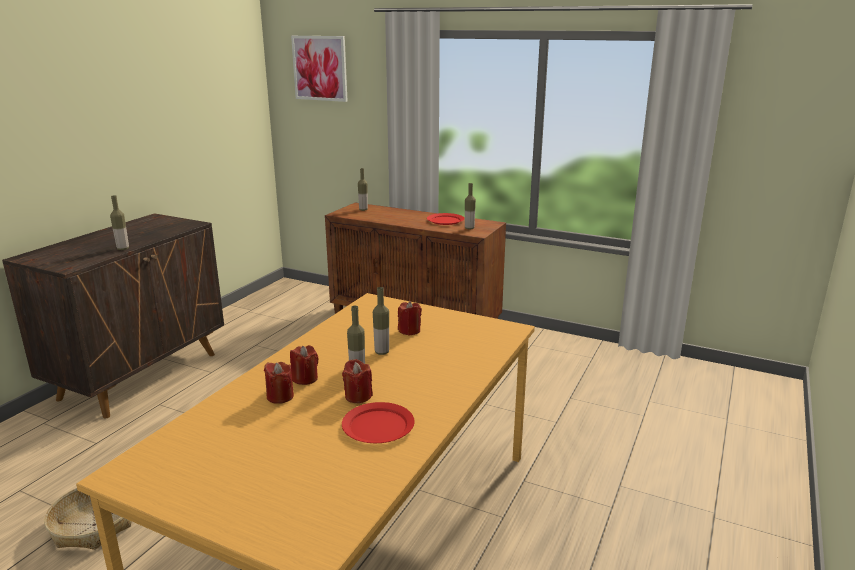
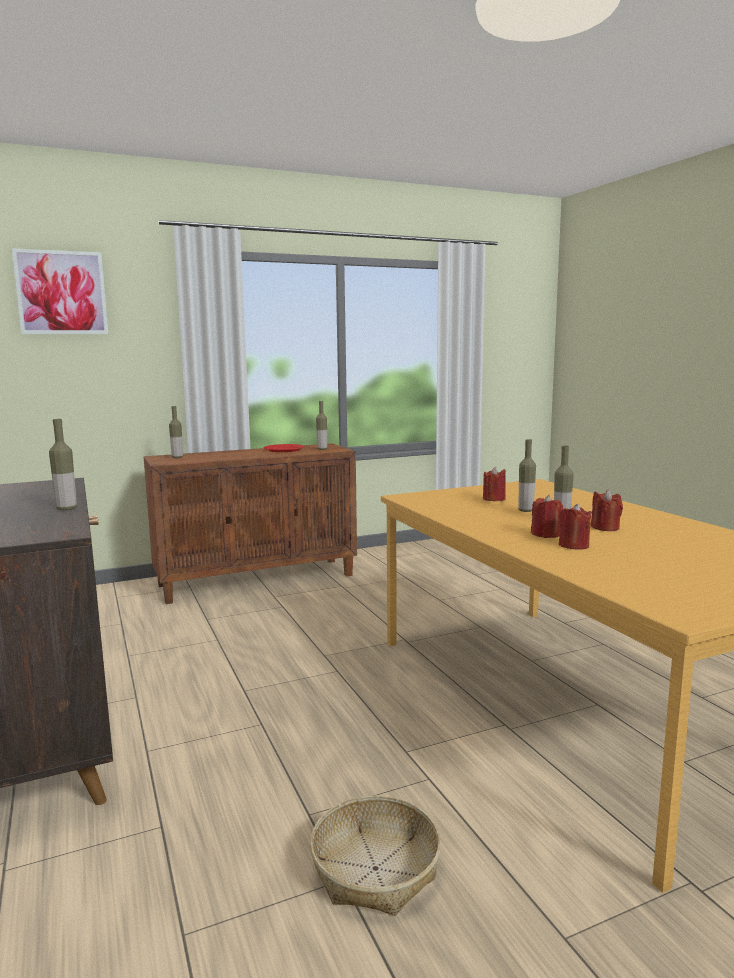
camera: 50 degrees left, 10 degrees down
red plate [342,402,415,443] -> none

